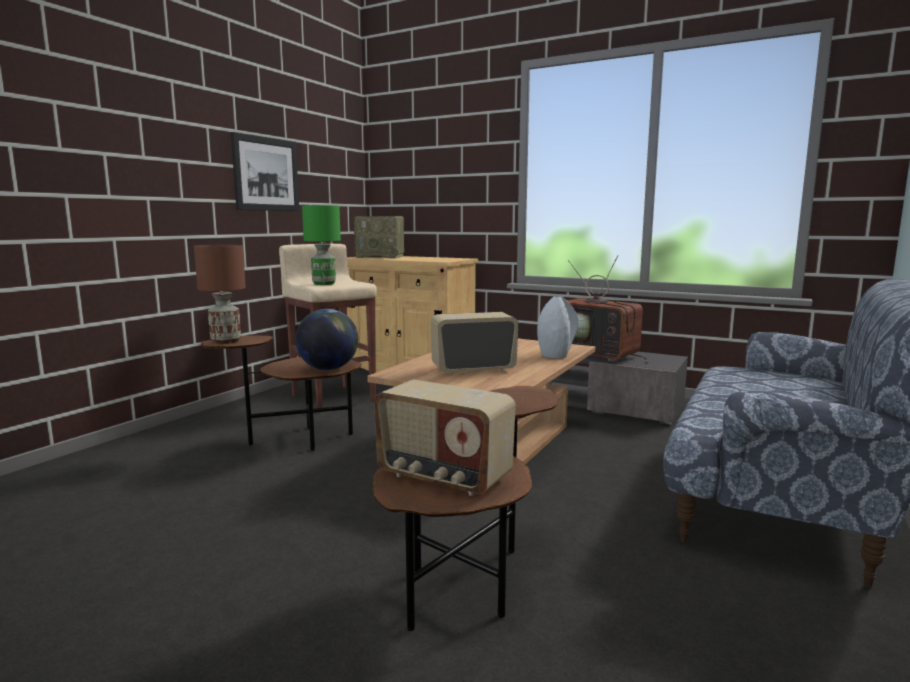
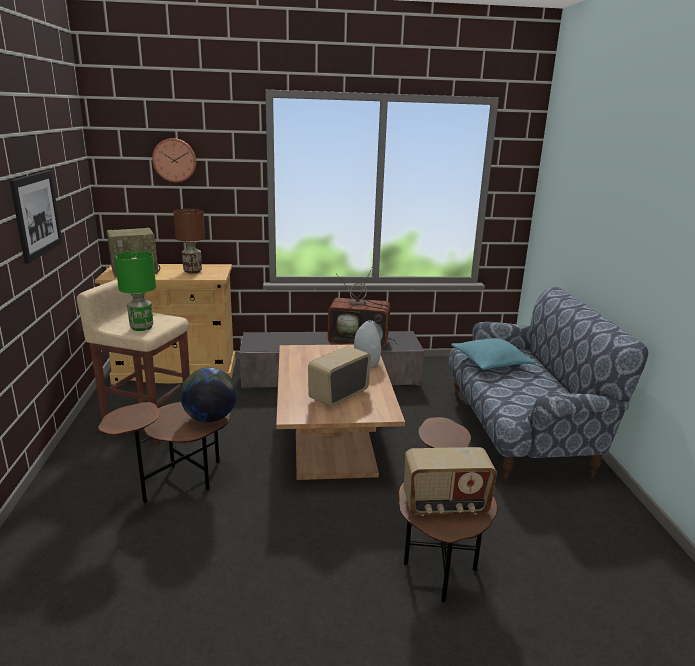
camera: 35 degrees left, 10 degrees up
brown table lamp [194,245,246,344] -> brown table lamp moved to [173,209,205,274]
none -> wall clock [152,138,196,182]
none -> turquoise pillow [451,338,536,370]

